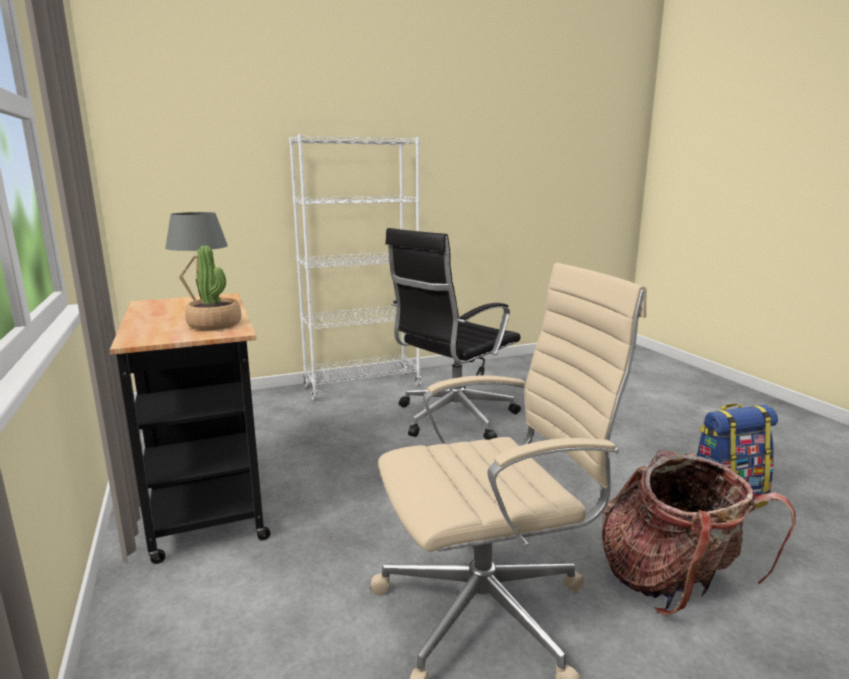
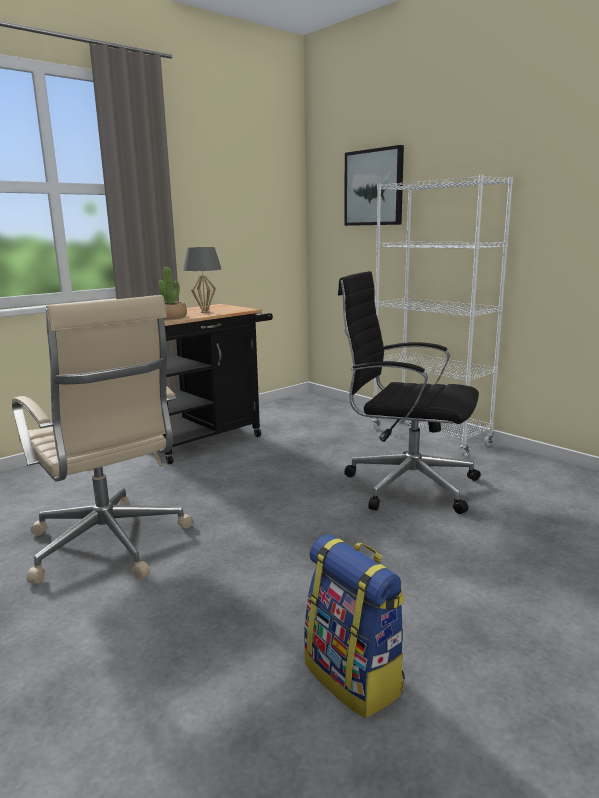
camera: 70 degrees right, 0 degrees up
backpack [602,451,795,616] -> none
none -> picture [344,145,404,226]

